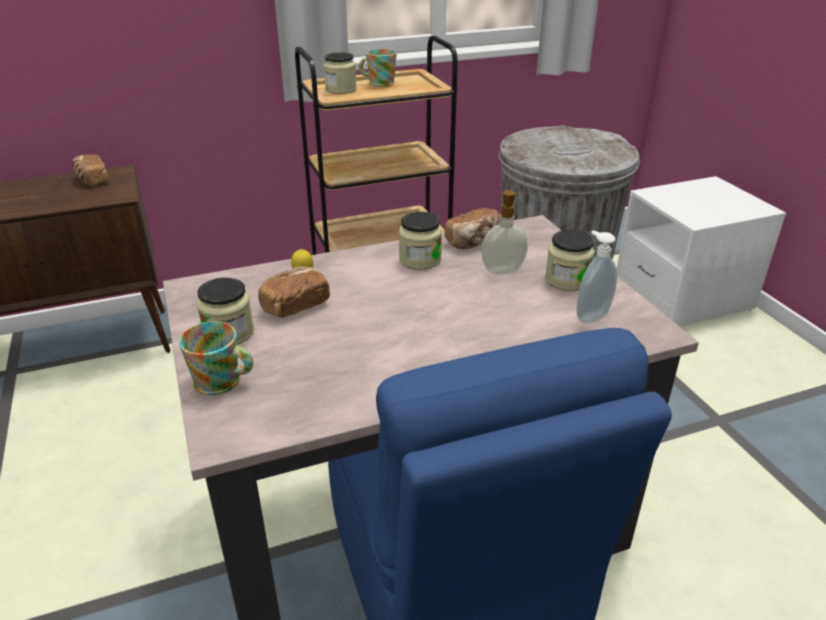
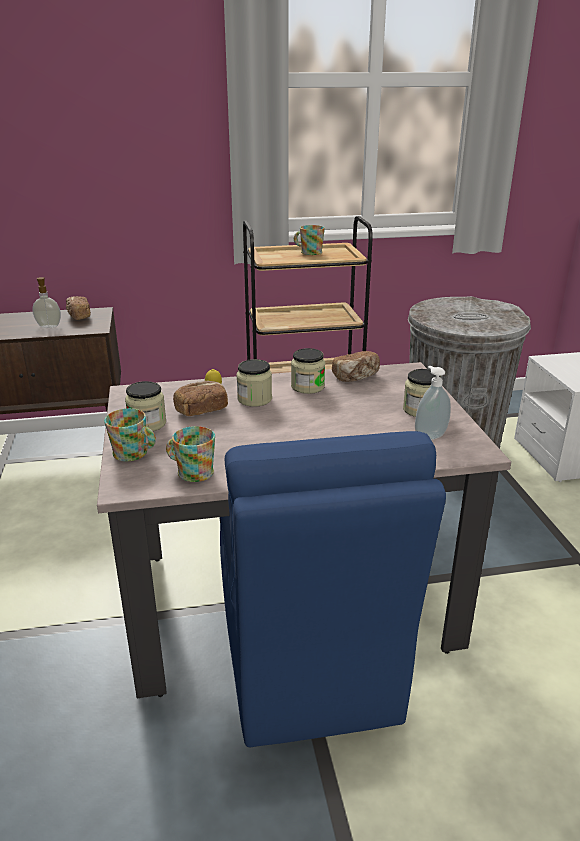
camera: 10 degrees right, 5 degrees down
jar [324,52,357,94] -> jar moved to [236,359,272,407]
soap dispenser [481,190,528,274] -> soap dispenser moved to [32,277,61,328]
none -> mug [166,426,215,482]

